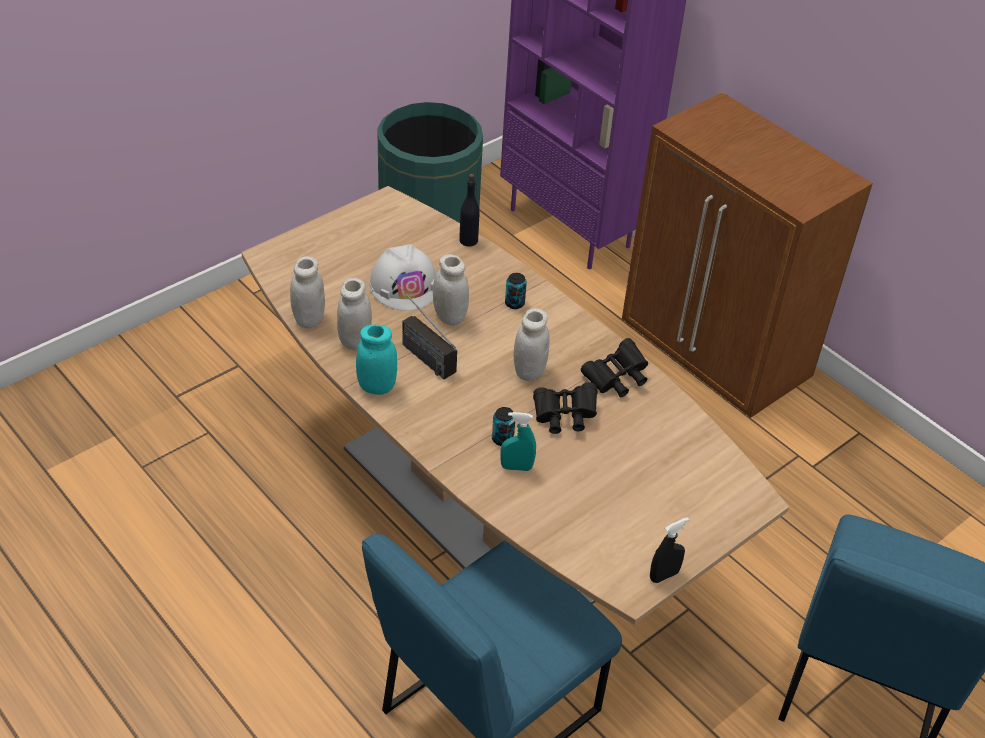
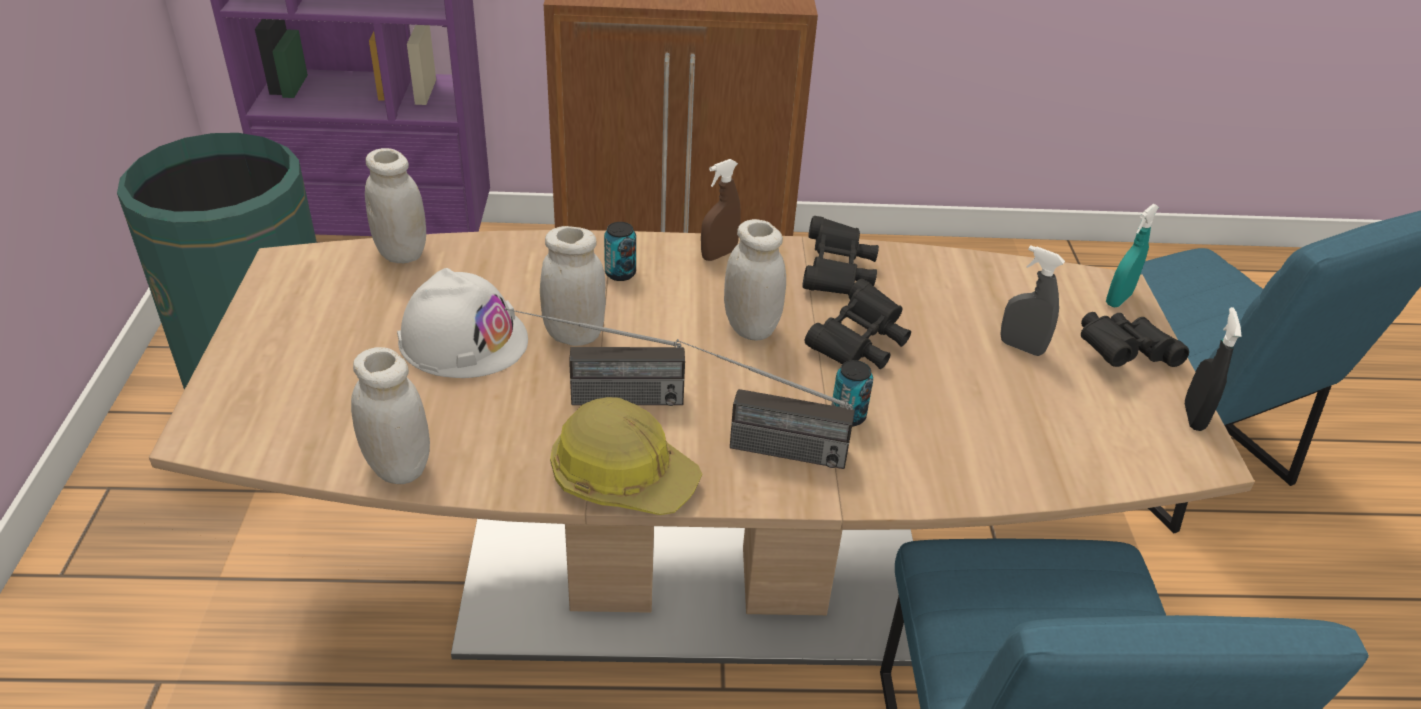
camera: 50 degrees left, 5 degrees down
white jar [337,278,372,350] -> white jar moved to [365,148,426,263]
turquoise jar [356,324,397,395] -> hard hat [550,397,702,515]
black bottle [459,174,480,247] -> none
turquoise spray bottle [500,412,536,471] -> turquoise spray bottle moved to [1106,204,1159,307]
none -> radio [676,339,855,469]
none -> brown spray bottle [701,159,741,261]
none -> grey spray bottle [1000,245,1065,356]
none -> black binoculars [1081,312,1189,367]

